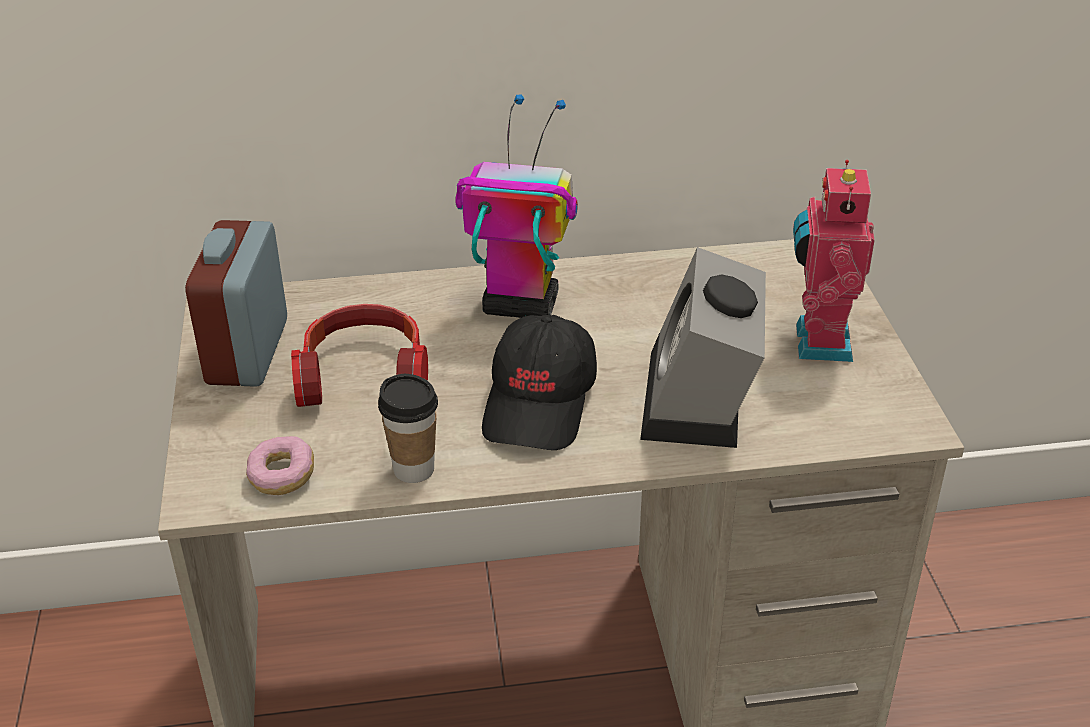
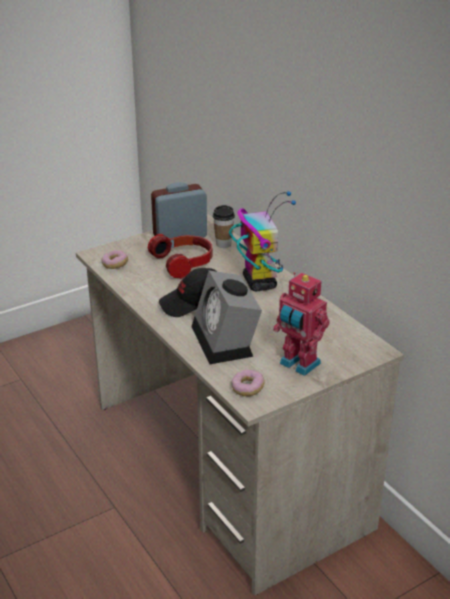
camera: 65 degrees right, 5 degrees down
cup [378,374,438,483] -> cup moved to [213,205,235,248]
alarm clock [640,247,766,448] -> alarm clock turned 90 degrees counterclockwise [192,270,262,364]
toy robot [793,160,875,362] -> toy robot turned 120 degrees counterclockwise [273,272,330,376]
none -> donut [231,370,265,396]

